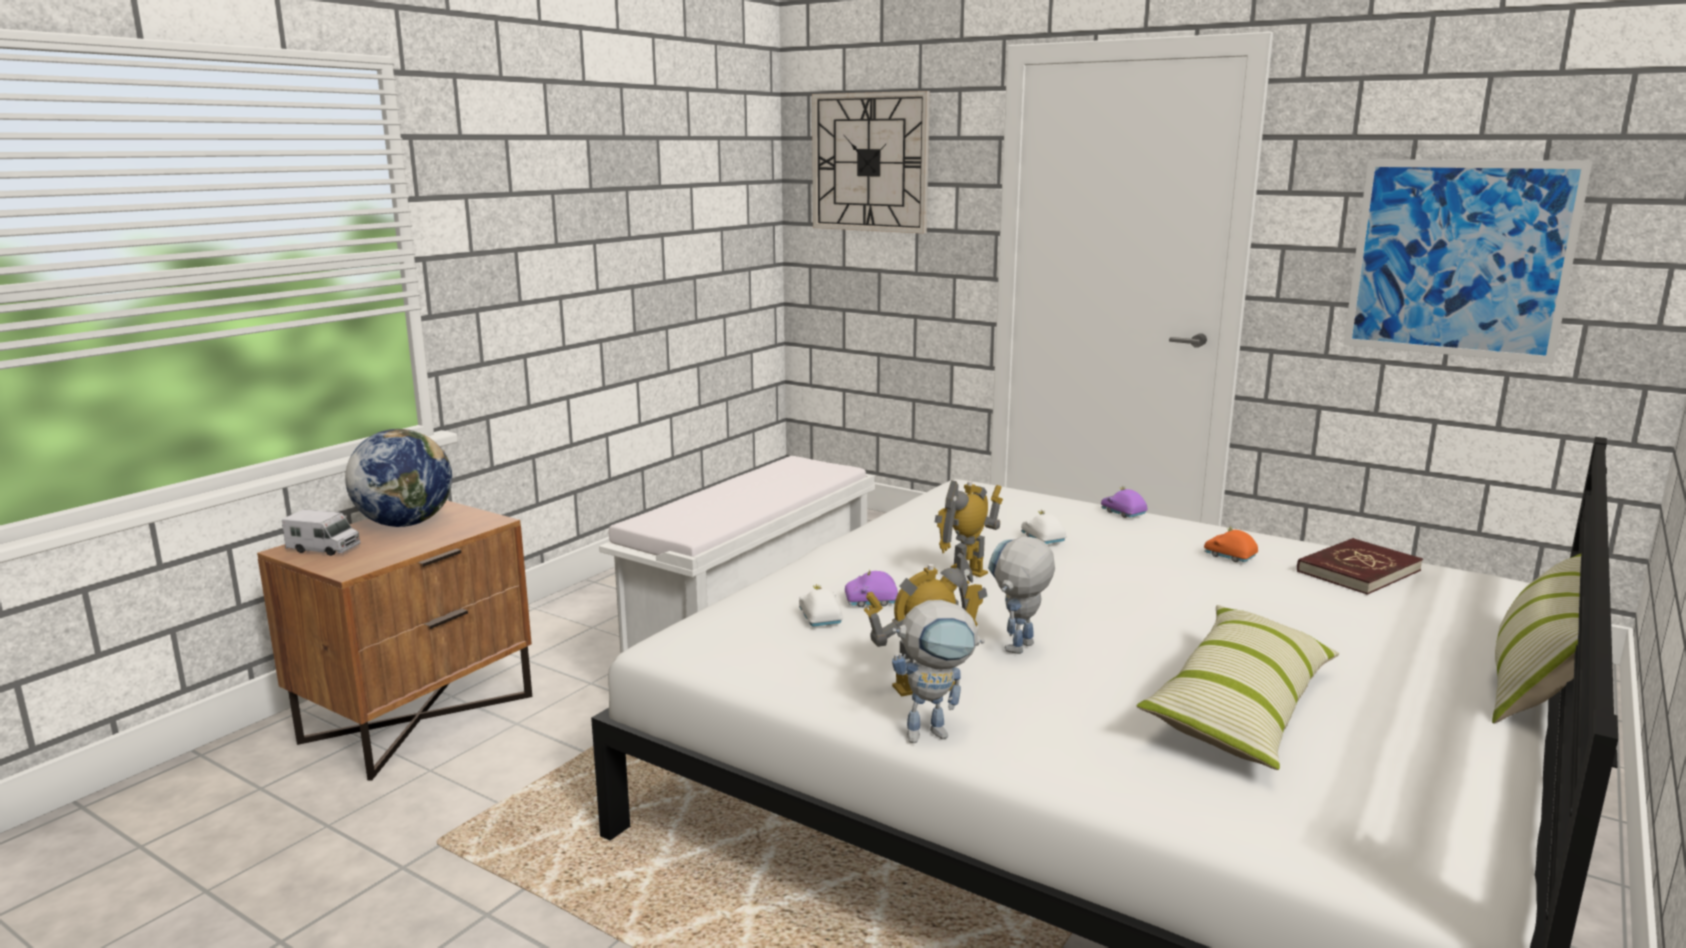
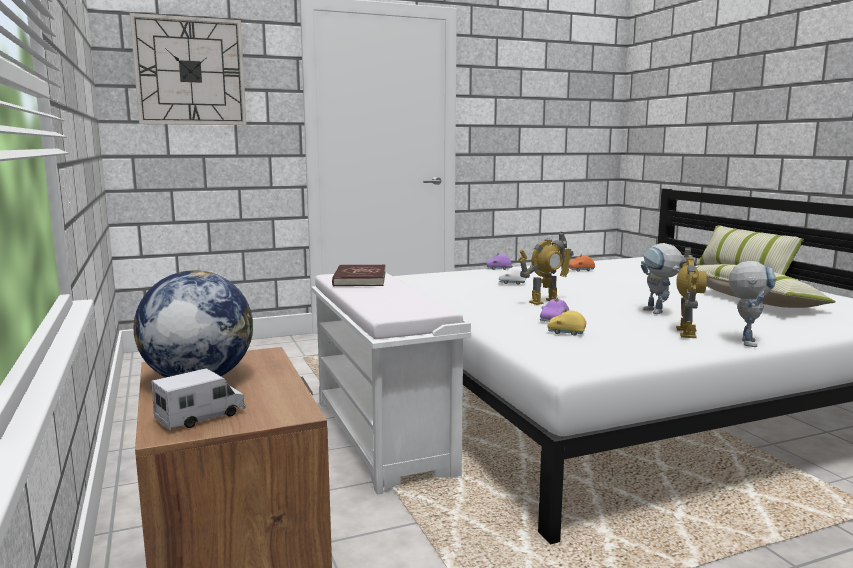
camera: 55 degrees left, 5 degrees down
white toy car [799,584,843,626] -> yellow toy car [547,309,586,336]
toy robot [935,480,1003,584] -> toy robot turned 105 degrees counterclockwise [518,232,574,305]
red book [1297,538,1423,595] -> red book moved to [332,265,386,286]
picture [1343,159,1592,364] -> none

